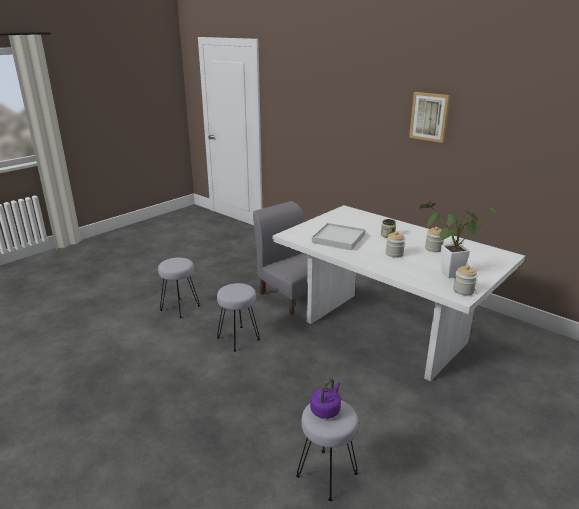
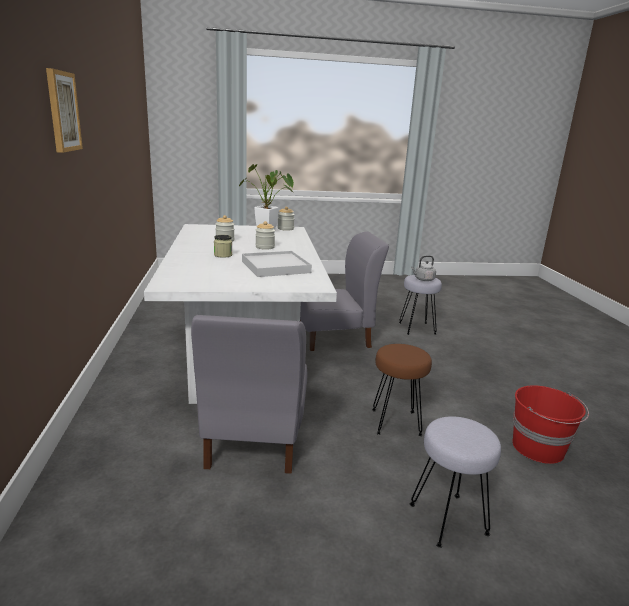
camera: 140 degrees left, 5 degrees down
grey stool [217,283,260,352] -> brown stool [372,344,432,436]
purple kettle [310,378,341,419] -> grey kettle [411,255,436,281]
none -> grey chair [300,232,389,351]
none -> red bucket [512,385,589,464]

